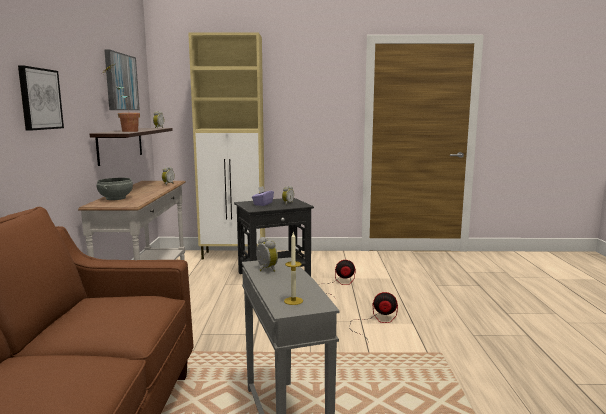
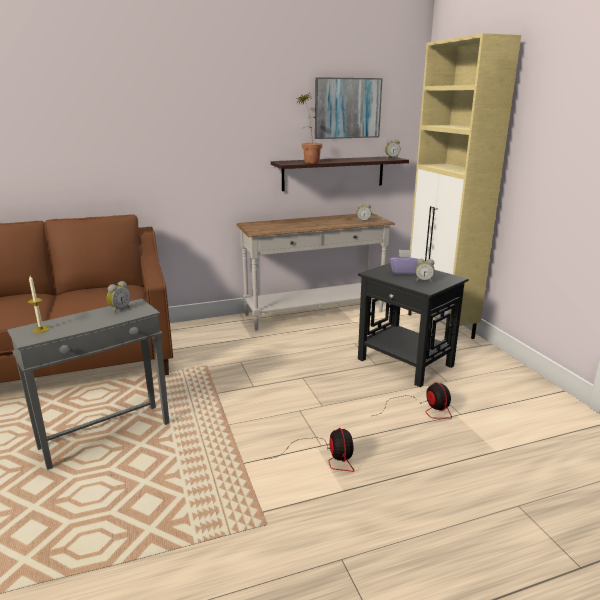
camera: 70 degrees right, 10 degrees up
picture [18,65,64,131] -> none
grey bowl [96,178,133,200] -> none

